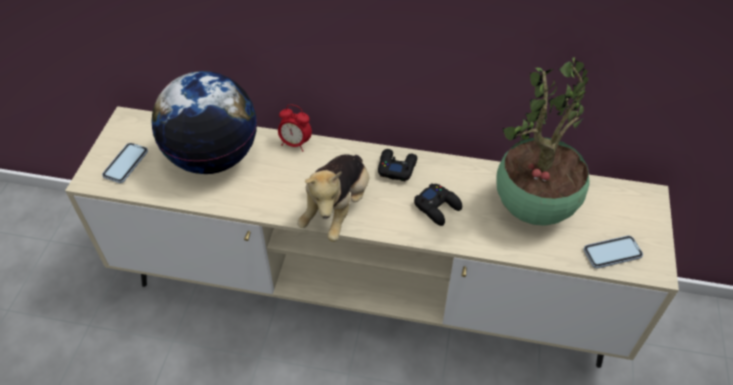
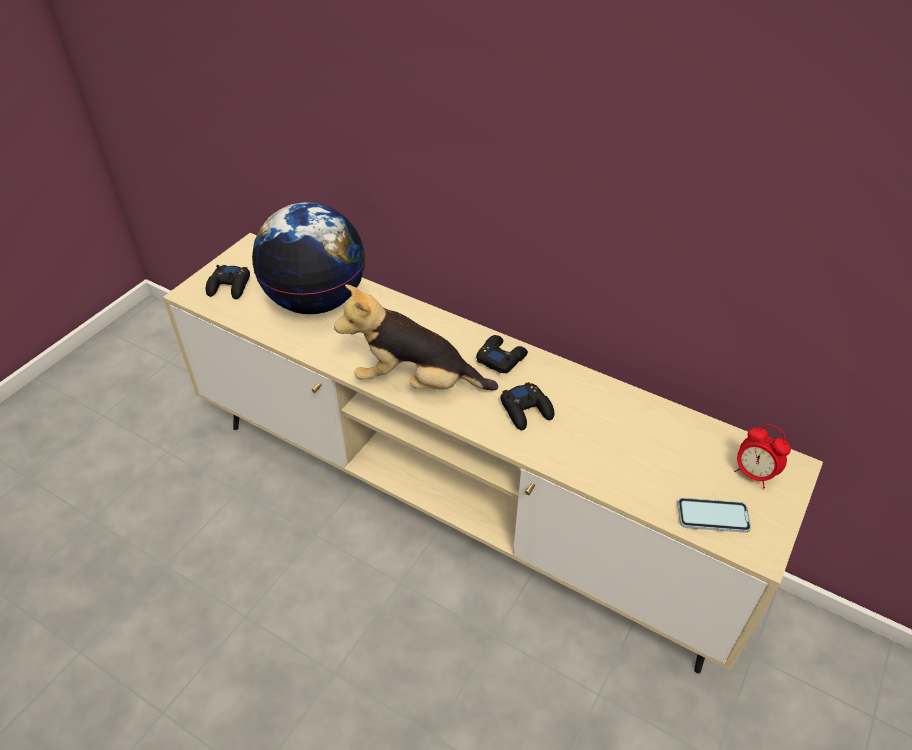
camera: 20 degrees right, 5 degrees down
phone [102,143,148,183] -> black game controller [206,265,250,299]
alarm clock [278,104,312,152] -> alarm clock moved to [734,424,791,489]
plush toy [297,154,370,242] -> plush toy turned 60 degrees clockwise [334,284,498,390]
potted plant [497,57,589,226] -> none

